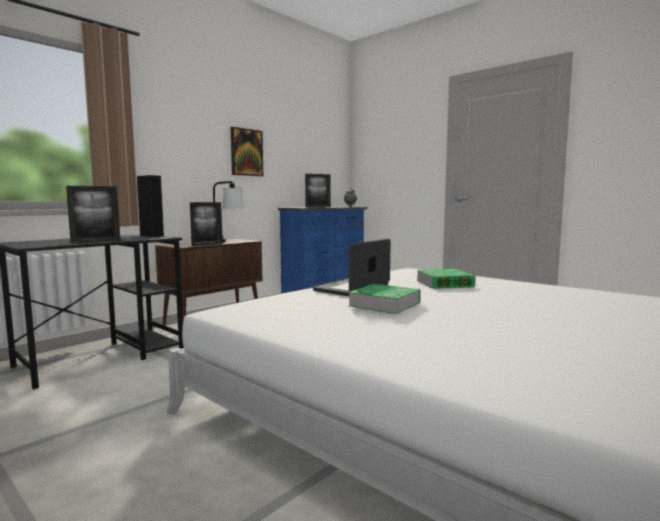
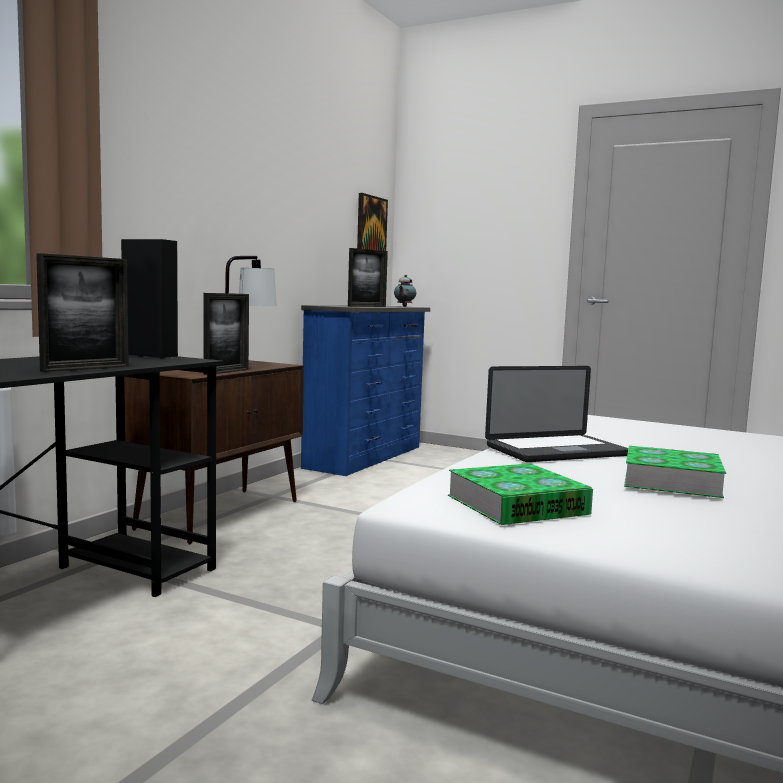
camera: 15 degrees left, 0 degrees up
picture [231,127,263,176] -> picture moved to [357,193,388,251]
laptop [313,239,391,296] -> laptop turned 135 degrees counterclockwise [485,366,628,462]
book [417,269,475,289] -> book moved to [448,463,593,525]

